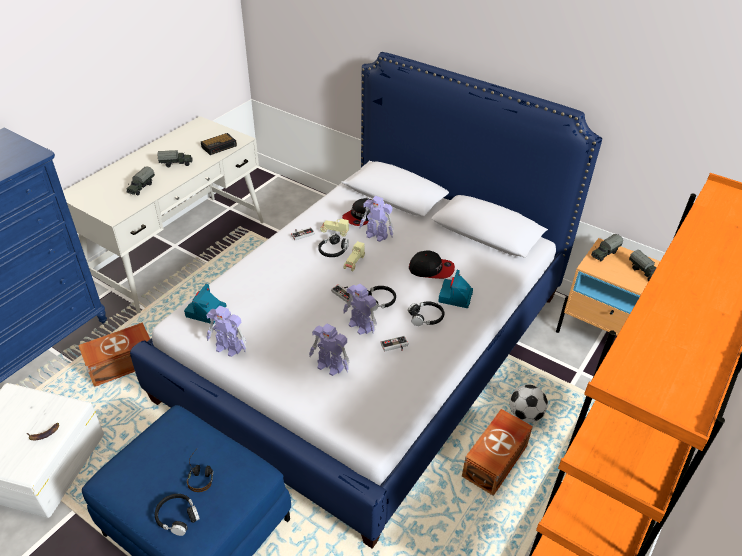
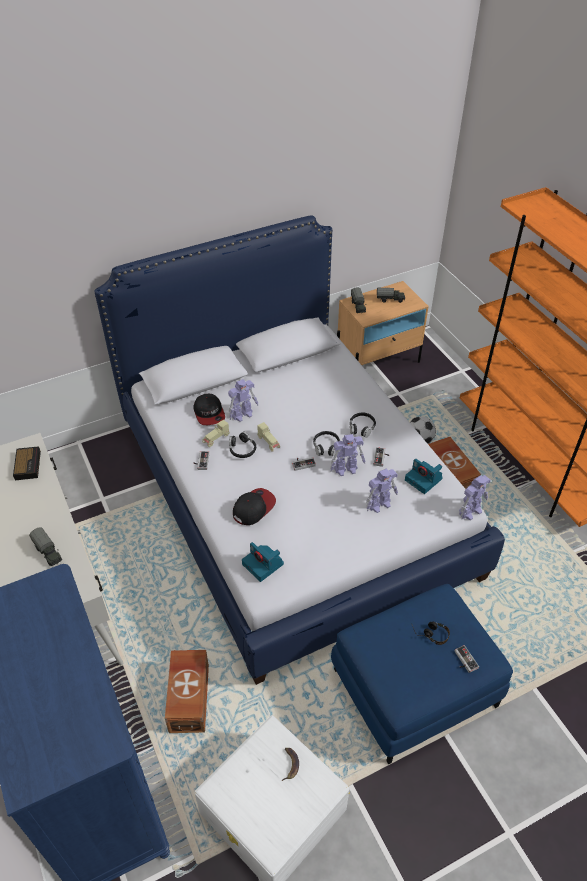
camera: 60 degrees left, 5 degrees up
black headphones [155,494,200,536] -> game controller [455,645,479,673]
toy truck [158,150,193,167] -> none
toy robot [206,306,247,357] -> toy robot moved to [459,475,491,520]
cap [409,250,455,279] -> cap moved to [233,488,276,525]
camera [438,270,473,308] -> camera moved to [405,459,443,494]

